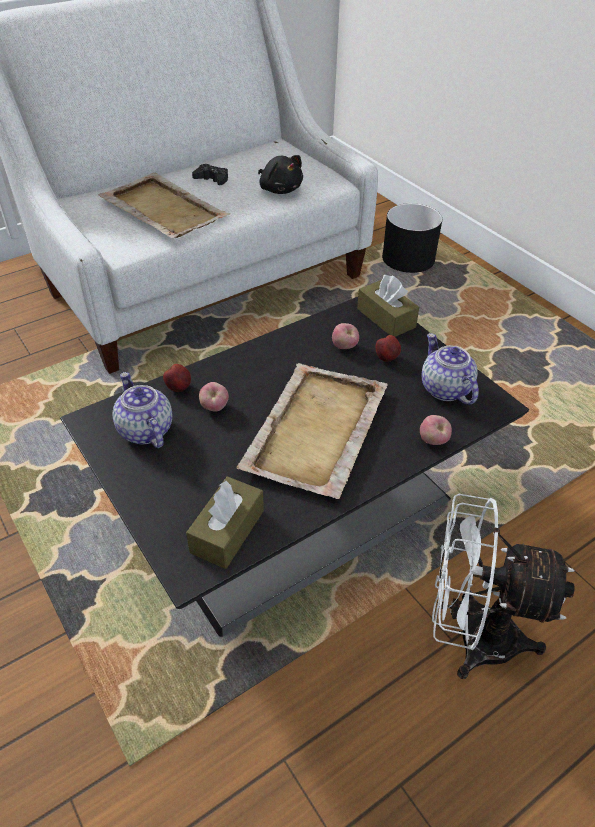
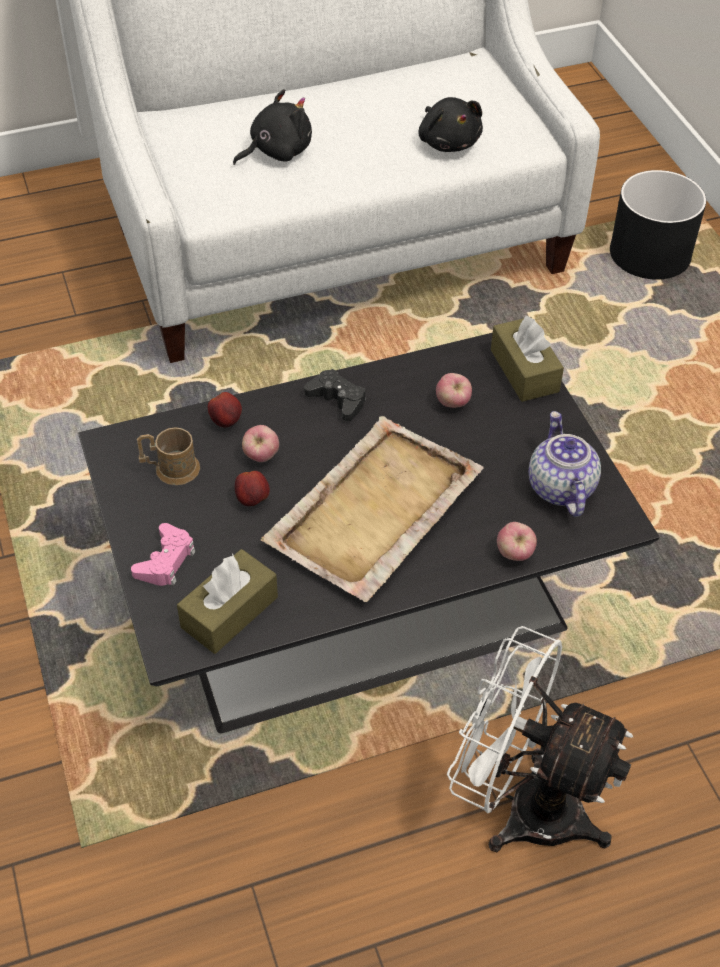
camera: 15 degrees right, 5 degrees up
beige tray [98,173,230,238] -> black plush toy [233,89,312,165]
teapot [113,372,172,448] -> brown mug [137,427,200,485]
black game controller [192,164,228,185] -> black game controller moved to [304,369,366,421]
apple [376,335,401,362] -> apple moved to [235,471,270,506]
none -> pink game controller [131,523,196,586]

